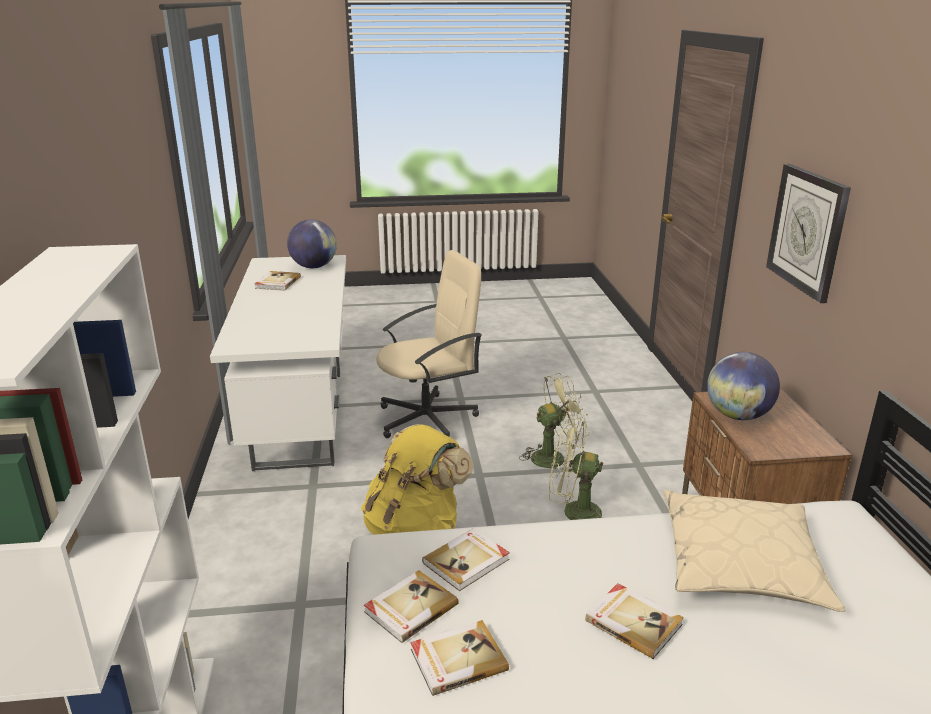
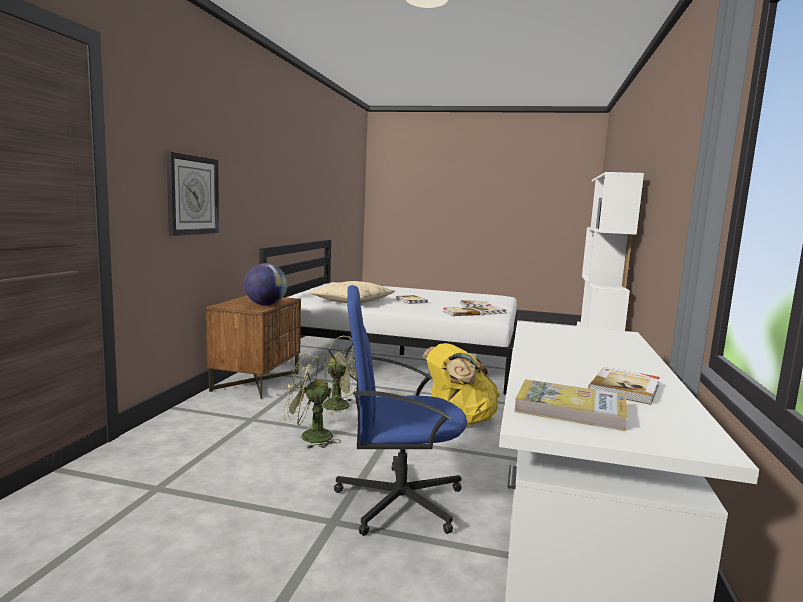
camera: 160 degrees left, 15 degrees down
globe [287,219,337,268] -> book [514,379,628,431]
beige office chair [376,250,482,438] -> blue office chair [334,285,467,536]

